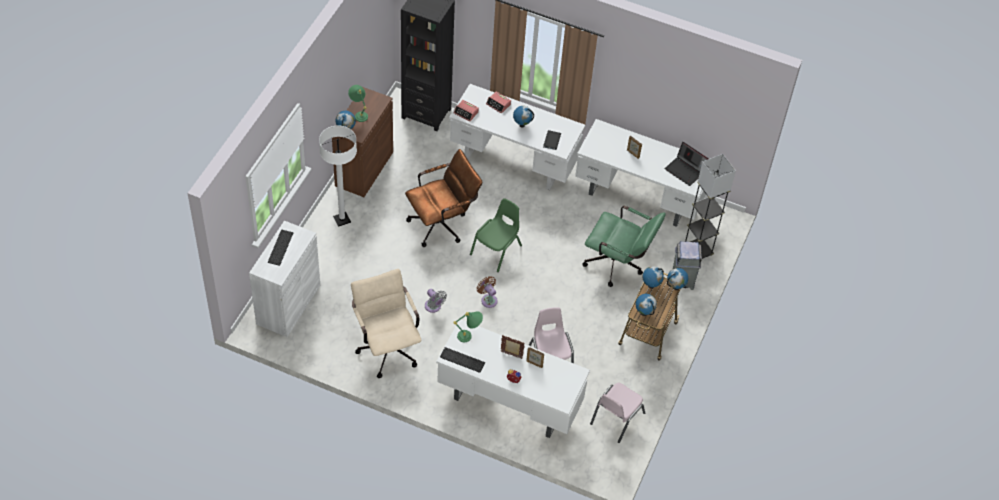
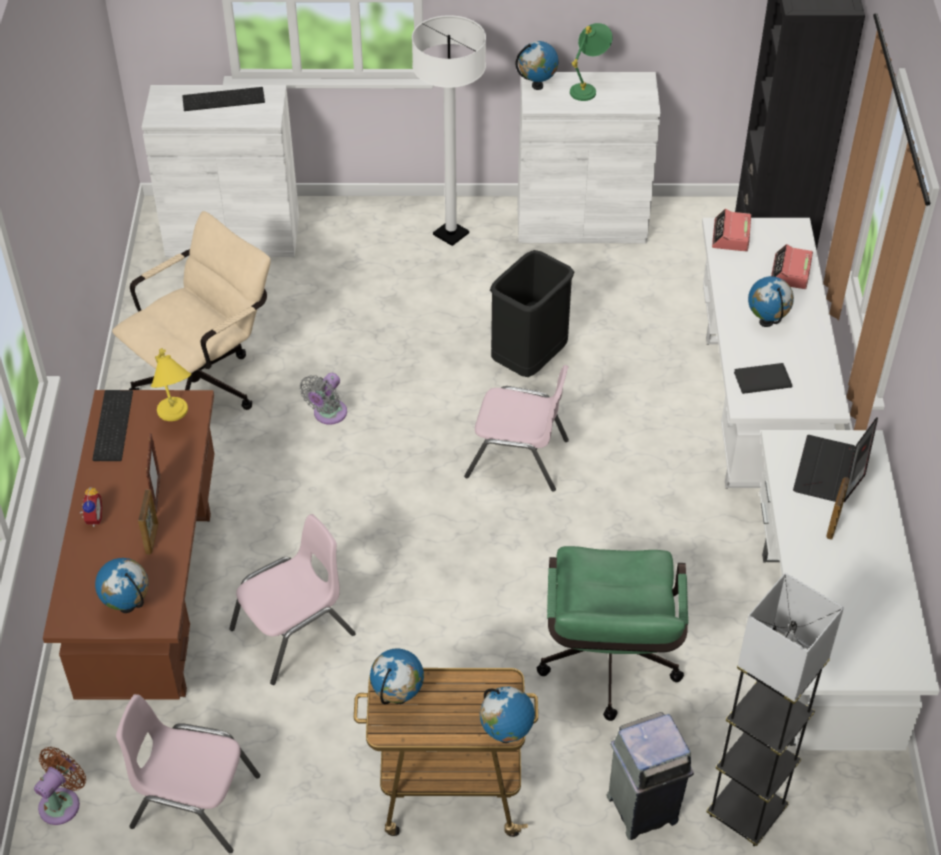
camera: 70 degrees right, 5 degrees down
brown cabinet [332,87,393,197] -> white cabinet [518,72,661,243]
brown office chair [405,149,482,247] -> black trash can [490,250,574,377]
white desk [436,319,590,438] -> brown desk [43,390,215,700]
green table lamp [454,311,483,342] -> yellow table lamp [151,348,191,421]
green chair [470,198,522,272] -> pink chair [464,365,569,492]
brown fan [477,276,498,308] -> brown fan moved to [34,747,86,825]
globe [643,266,664,289] -> globe moved to [95,558,149,613]
laptop [665,142,708,186] -> laptop moved to [793,417,878,502]

